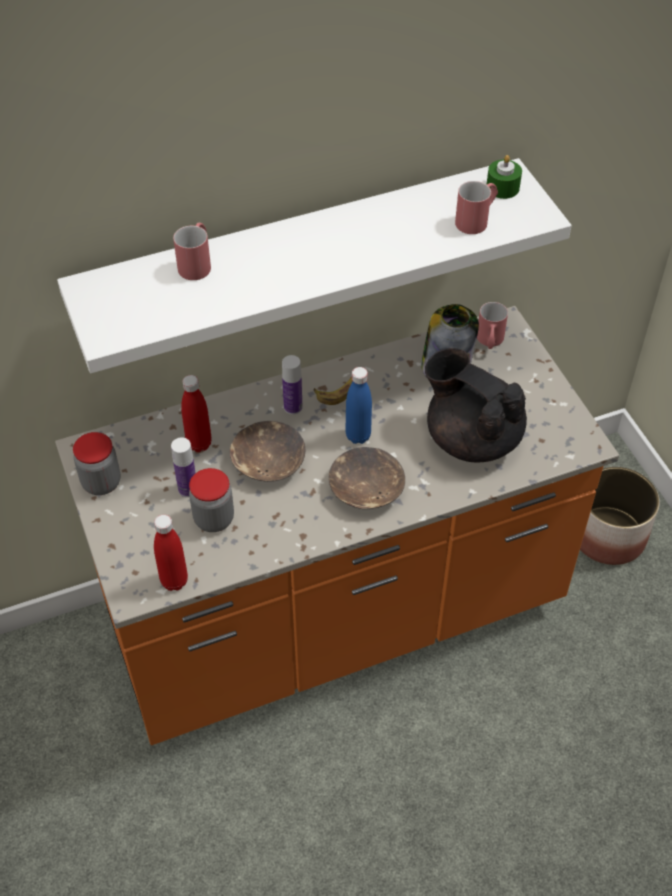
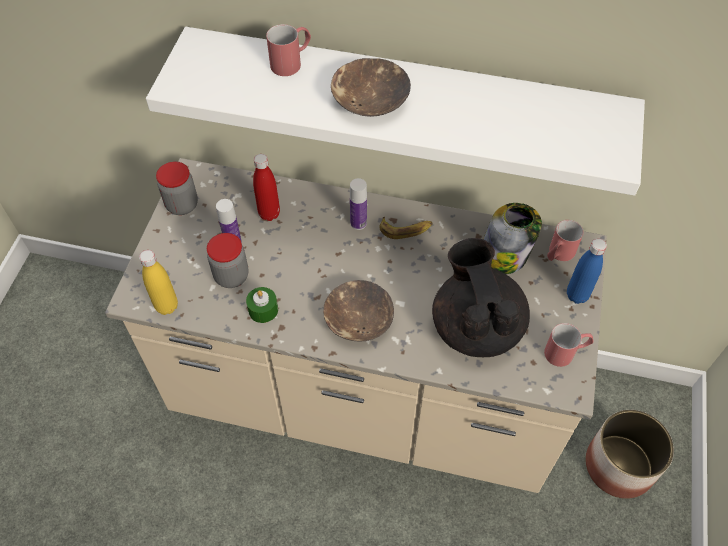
camera: 35 degrees right, 5 degrees up
orange counter [55,306,619,745] -> beige counter [105,158,607,493]
red bottle [154,515,188,591] -> yellow bottle [139,250,178,315]
brown bowl [230,421,306,482] -> brown bowl moved to [331,58,411,117]
blue bottle [345,367,372,444] -> blue bottle moved to [567,238,607,304]
red mug [455,181,498,234] -> red mug moved to [544,323,593,367]
green candle [487,155,522,199] -> green candle moved to [246,287,278,323]

